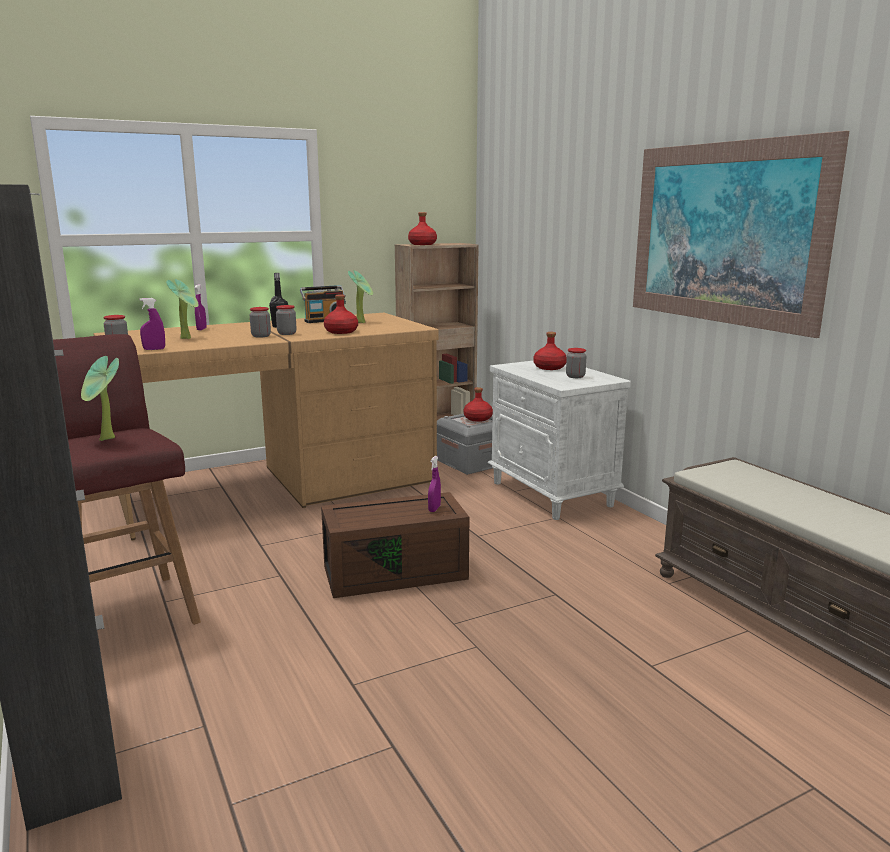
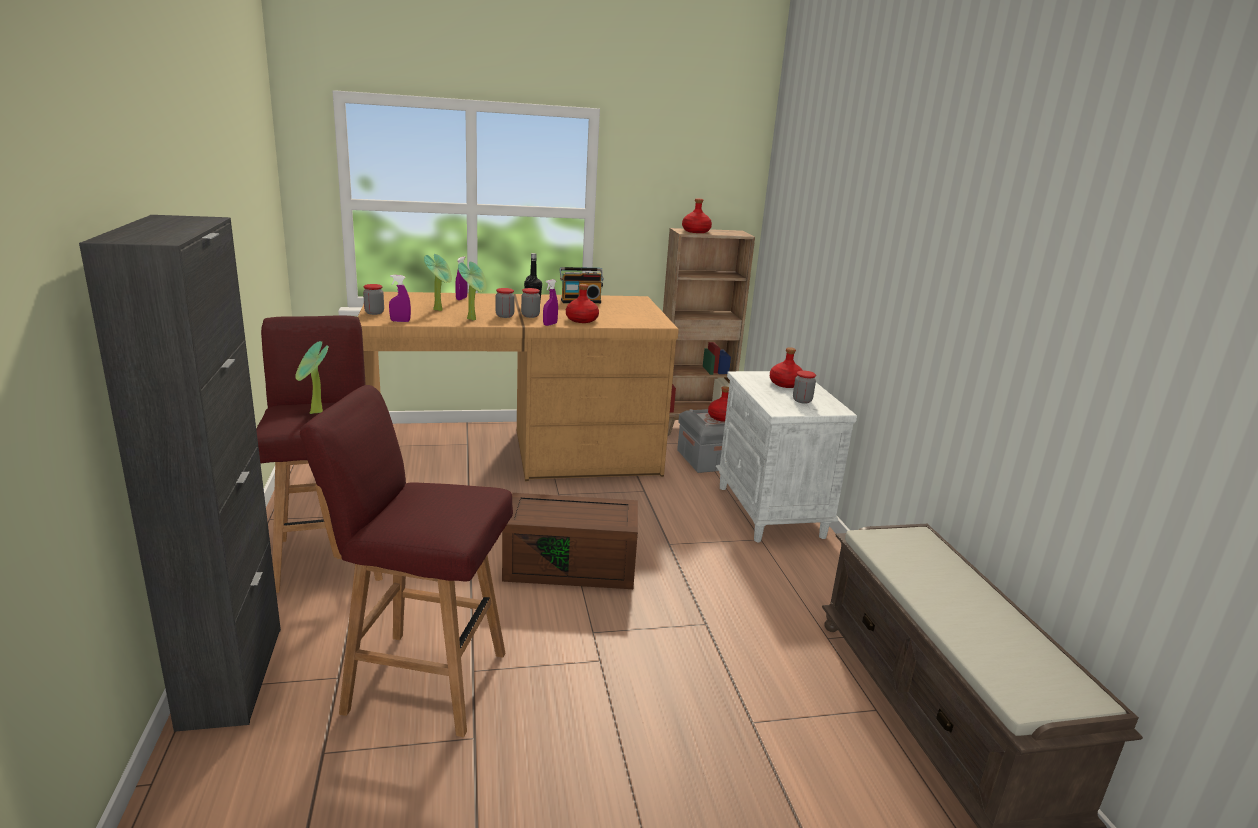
camera: 15 degrees right, 5 degrees up
potted plant [348,270,373,323] -> potted plant moved to [458,261,486,320]
purple spray bottle [428,456,441,512] -> purple spray bottle moved to [543,279,558,326]
picture [633,131,849,338] -> none
none -> red stool [300,385,513,737]

